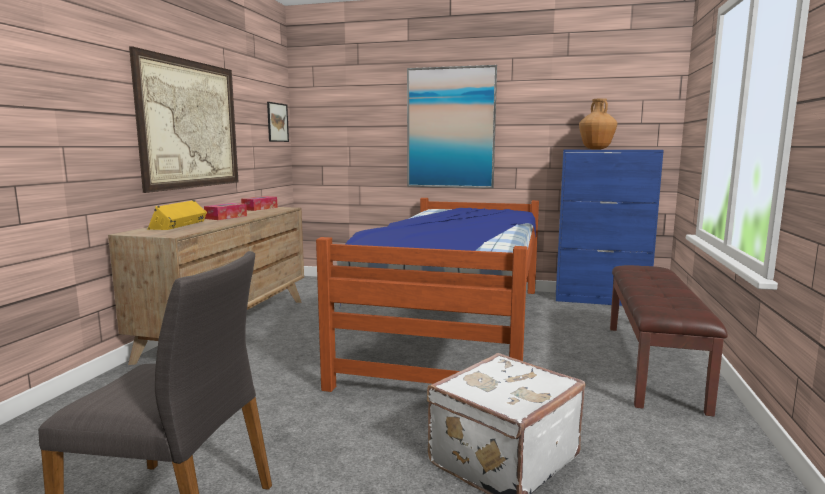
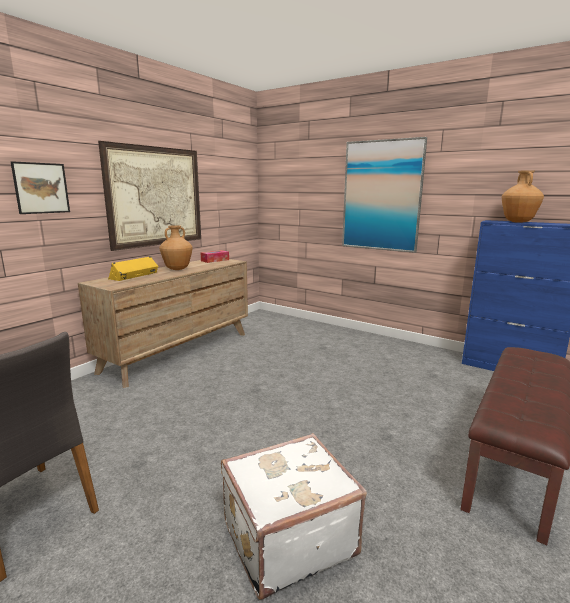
camera: 20 degrees right, 5 degrees up
tissue box [204,203,247,220] -> brown vase [159,225,193,270]
picture [267,102,289,142] -> picture moved to [11,161,70,214]
bed [316,198,539,392] -> none

